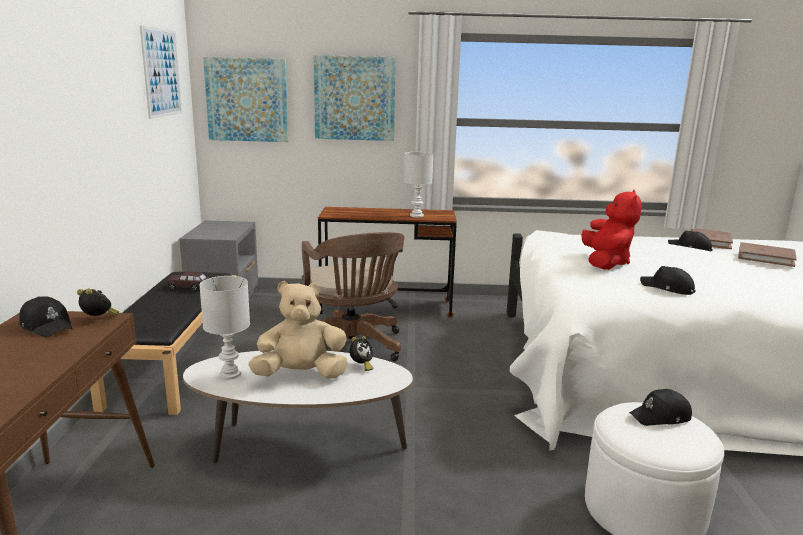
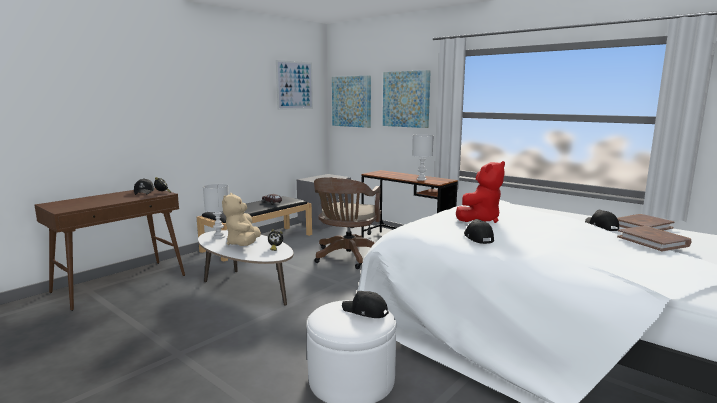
camera: 40 degrees right, 5 degrees down
beige plush toy [248,281,348,379] -> beige plush toy turned 120 degrees counterclockwise [222,193,261,246]

